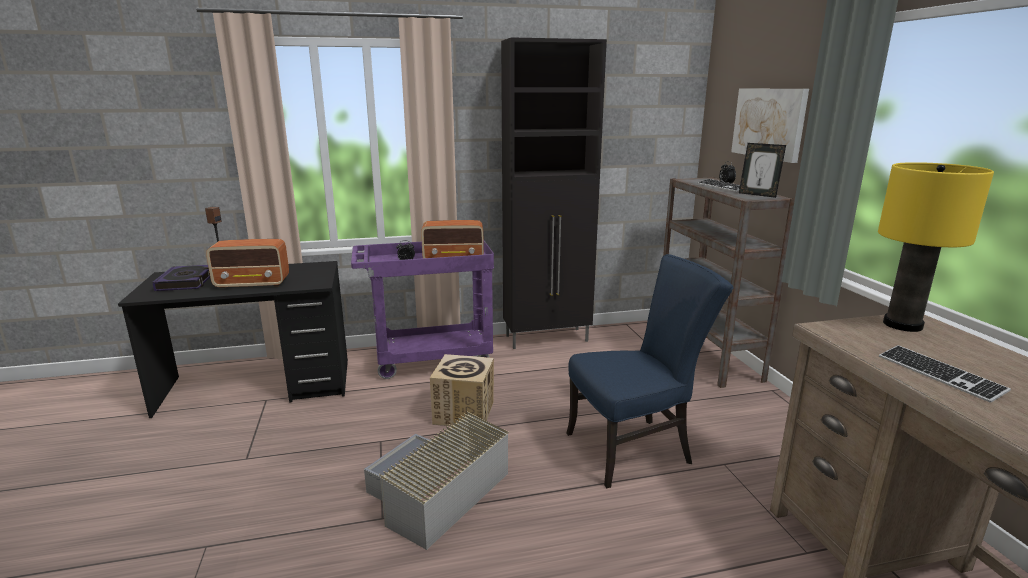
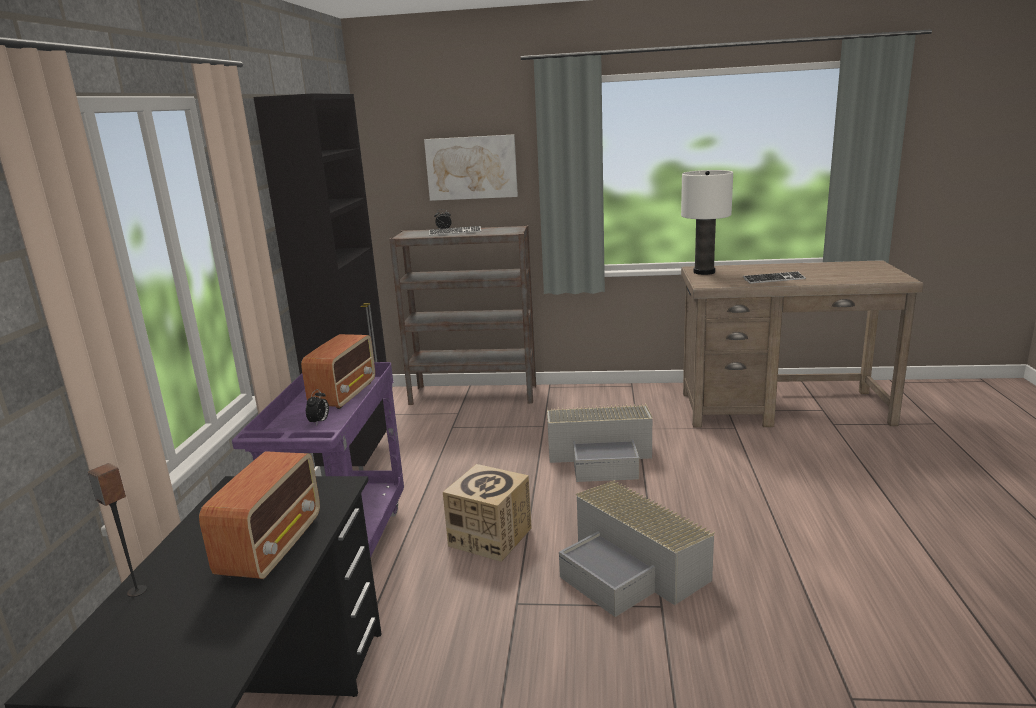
camera: 70 degrees left, 0 degrees up
book [152,265,210,291] -> none
blue chair [566,254,734,488] -> grey storage box [547,403,652,482]
picture frame [739,143,786,198] -> none
yellow table lamp [878,162,994,332] -> white table lamp [681,170,733,275]

